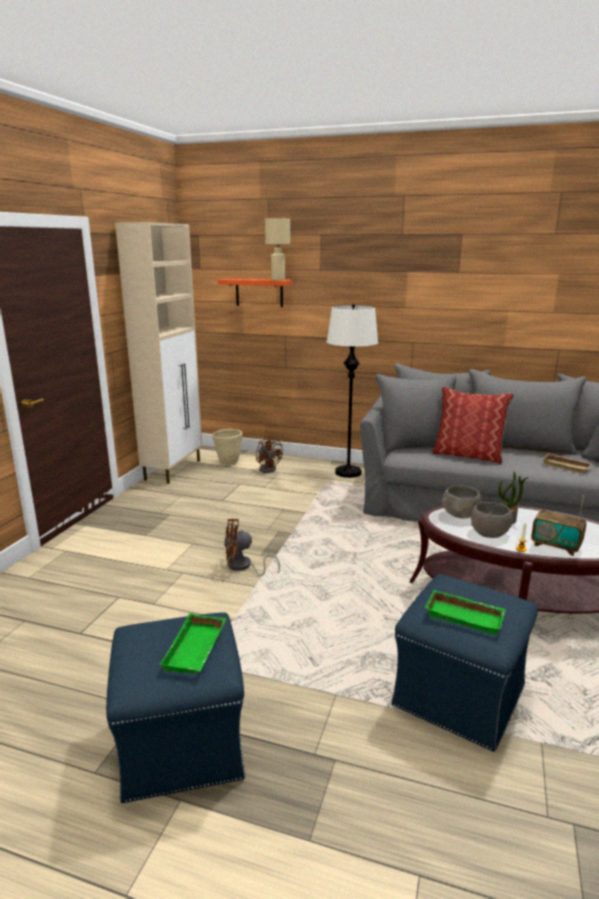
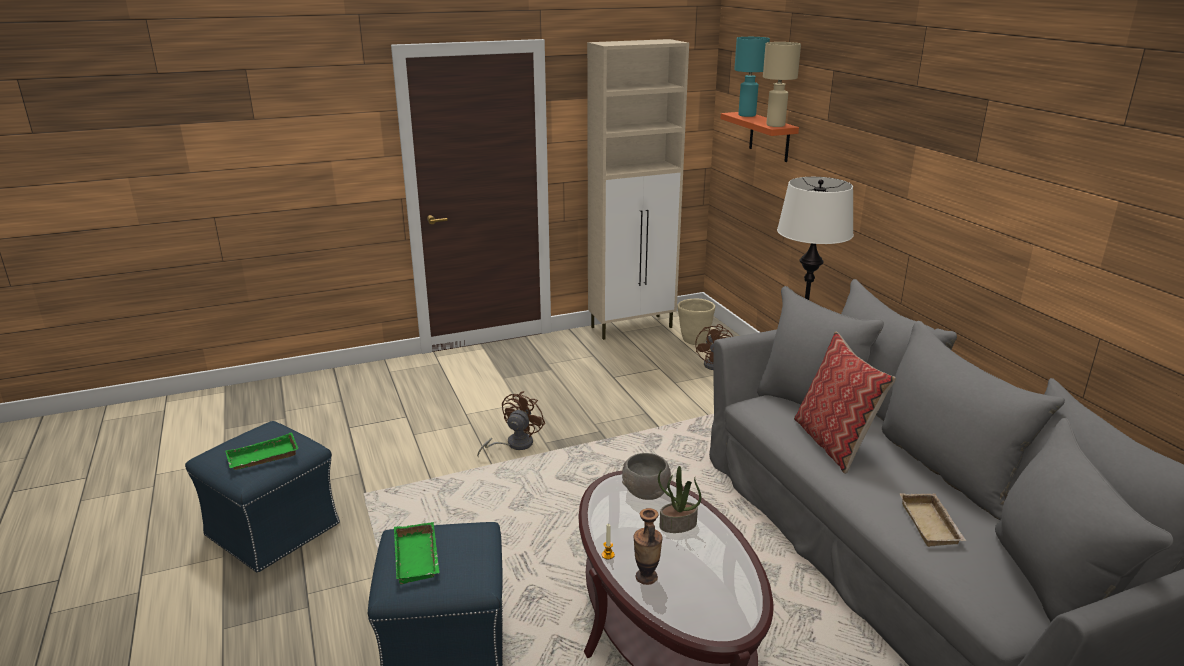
camera: 50 degrees right, 5 degrees up
brown fan [224,519,280,576] -> brown fan turned 75 degrees clockwise [477,391,545,456]
grey bowl [471,502,513,538] -> none
radio [531,496,586,556] -> vase [634,508,662,585]
none -> turquoise table lamp [734,37,770,117]

